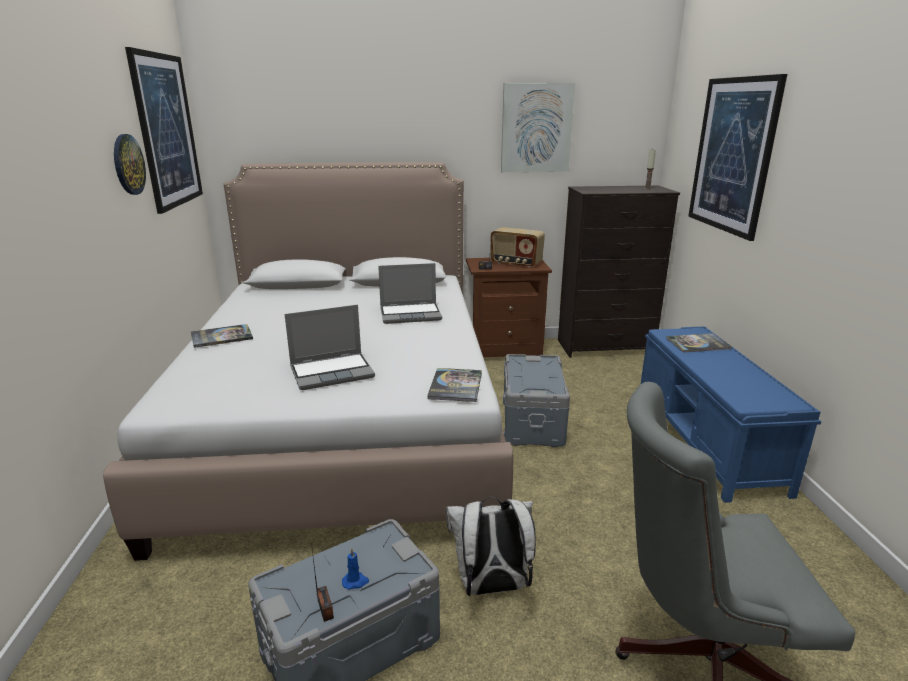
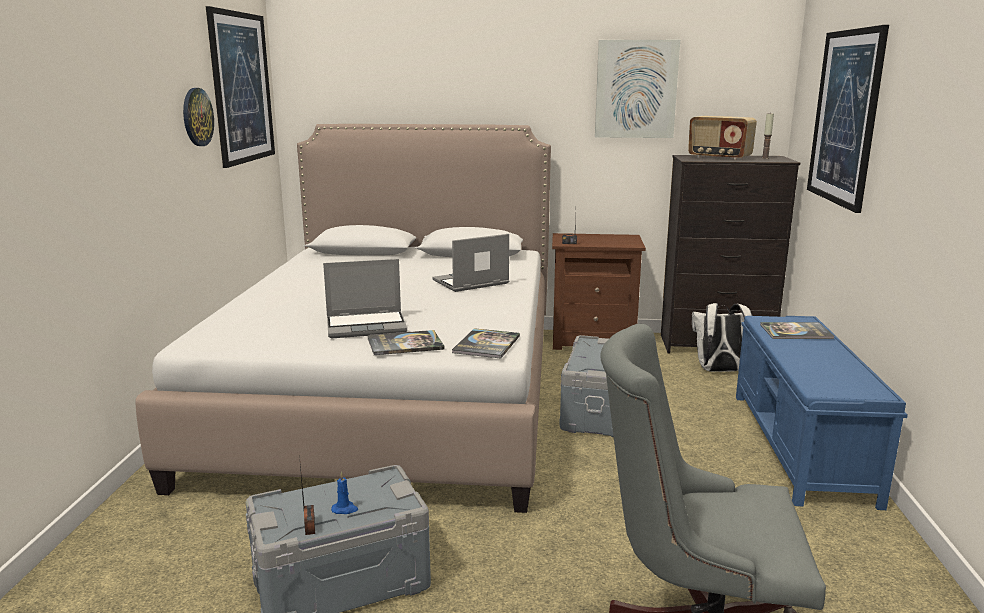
camera: 10 degrees right, 5 degrees down
book [191,324,253,348] -> book moved to [367,330,444,355]
laptop [378,263,442,324] -> laptop turned 150 degrees clockwise [432,234,509,292]
white backpack [446,497,536,596] -> white backpack moved to [692,303,752,372]
radio [491,227,545,268] -> radio moved to [688,116,757,160]

